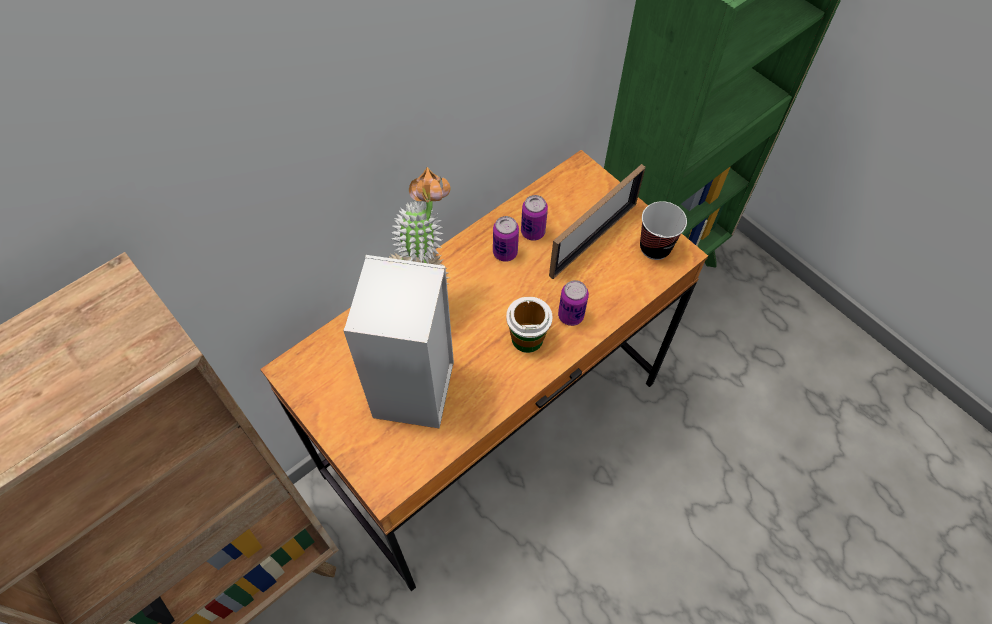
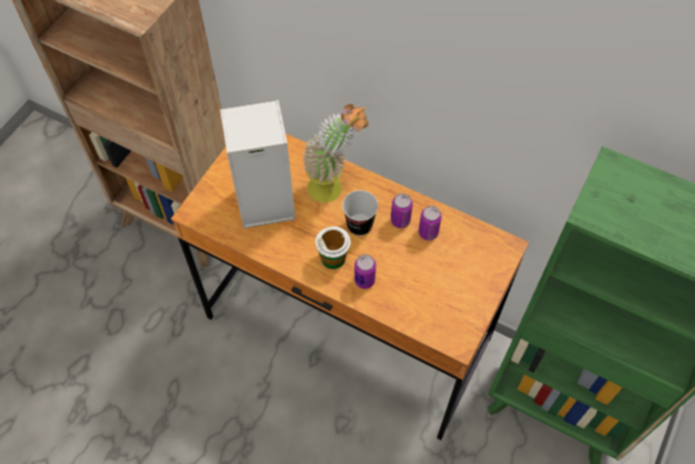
camera: 70 degrees right, 0 degrees up
picture frame [549,164,646,279] -> none
cup [640,201,687,260] -> cup moved to [342,190,378,236]

